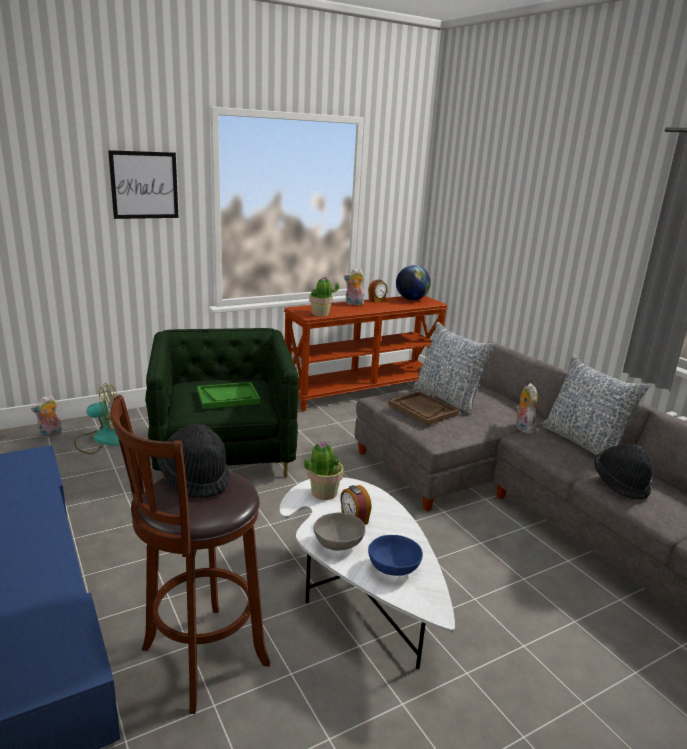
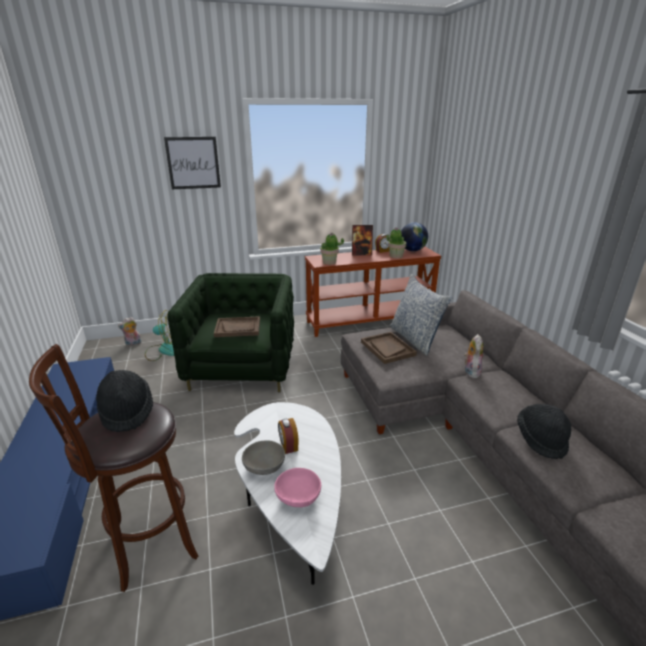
camera: 15 degrees right, 5 degrees up
green tray [197,382,260,409] -> brown tray [214,316,260,337]
potted plant [304,441,344,500] -> potted plant moved to [386,228,406,258]
plush toy [344,269,364,305] -> picture frame [352,225,373,256]
blue bowl [368,535,423,576] -> pink bowl [274,468,321,507]
pillow [541,355,650,456] -> none

